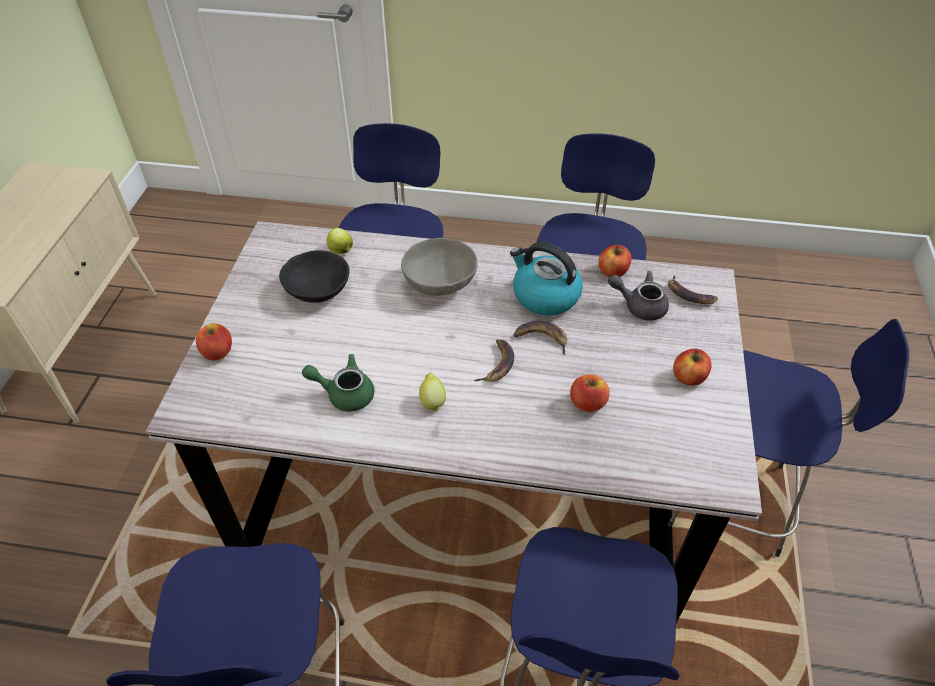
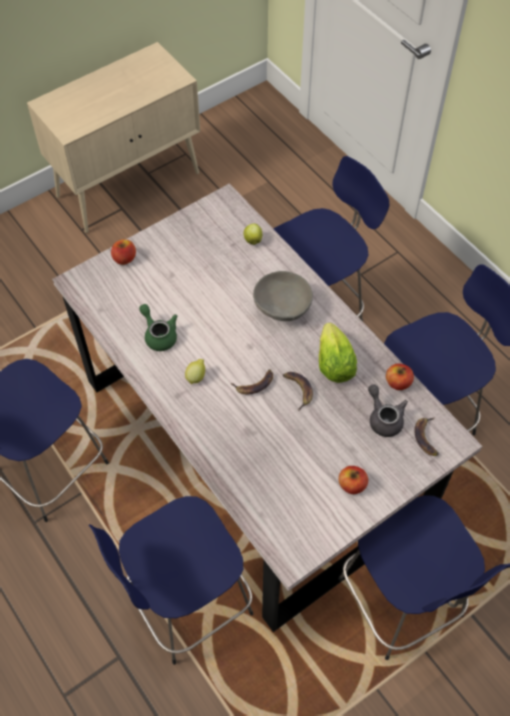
camera: 45 degrees right, 10 degrees up
black bowl [279,250,350,303] -> none
kettle [510,242,583,316] -> lettuce [319,323,357,383]
apple [570,374,610,412] -> none

